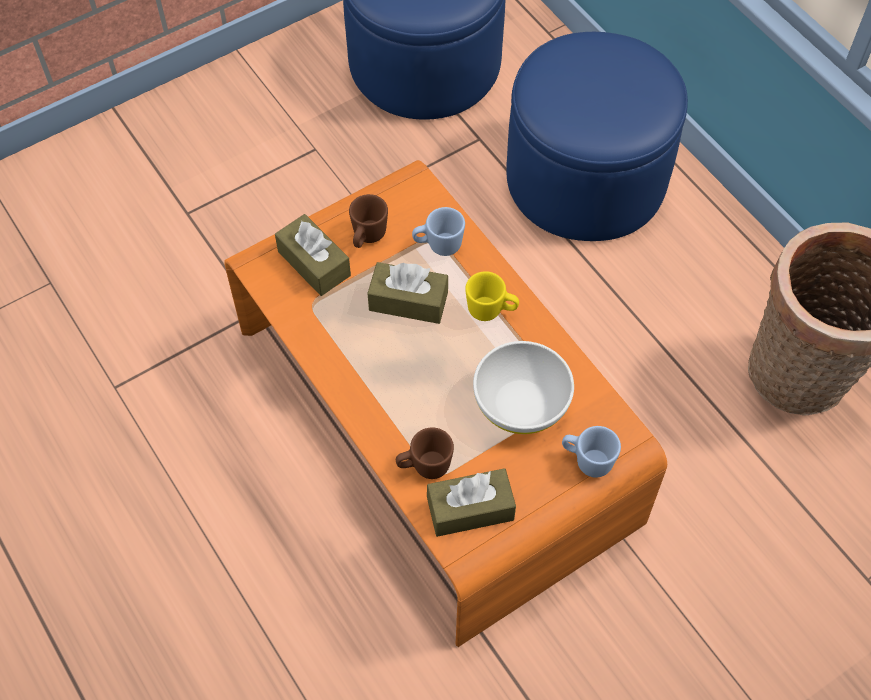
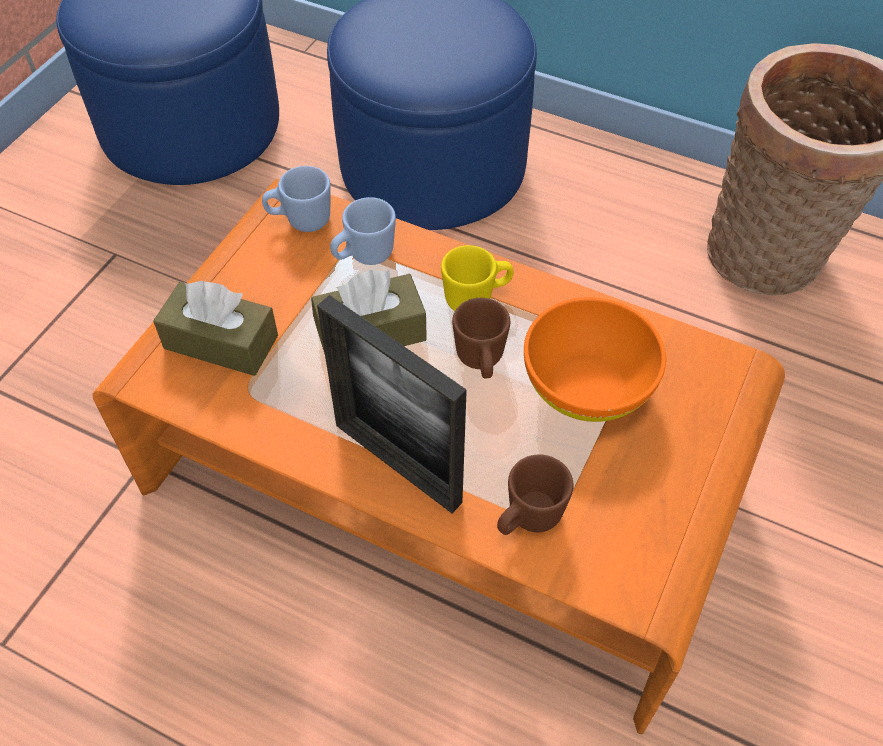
camera: 30 degrees left, 5 degrees down
brown mug [349,194,388,248] -> brown mug moved to [452,298,510,378]
brown tissue box [427,468,516,537] -> none
white bowl [473,341,574,434] -> orange bowl [524,297,666,422]
blue mug [562,426,621,478] -> blue mug moved to [262,166,331,232]
none -> picture frame [317,295,467,513]

